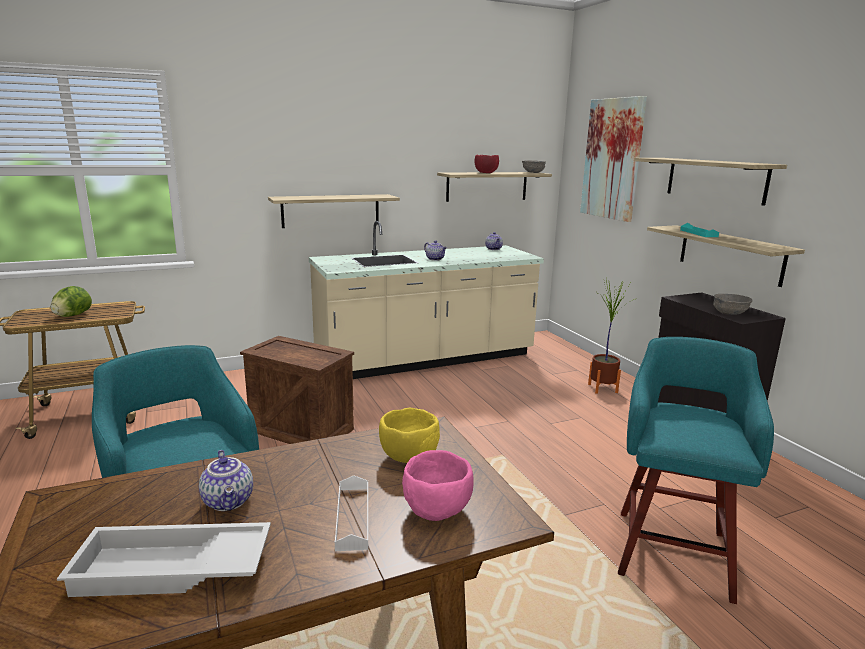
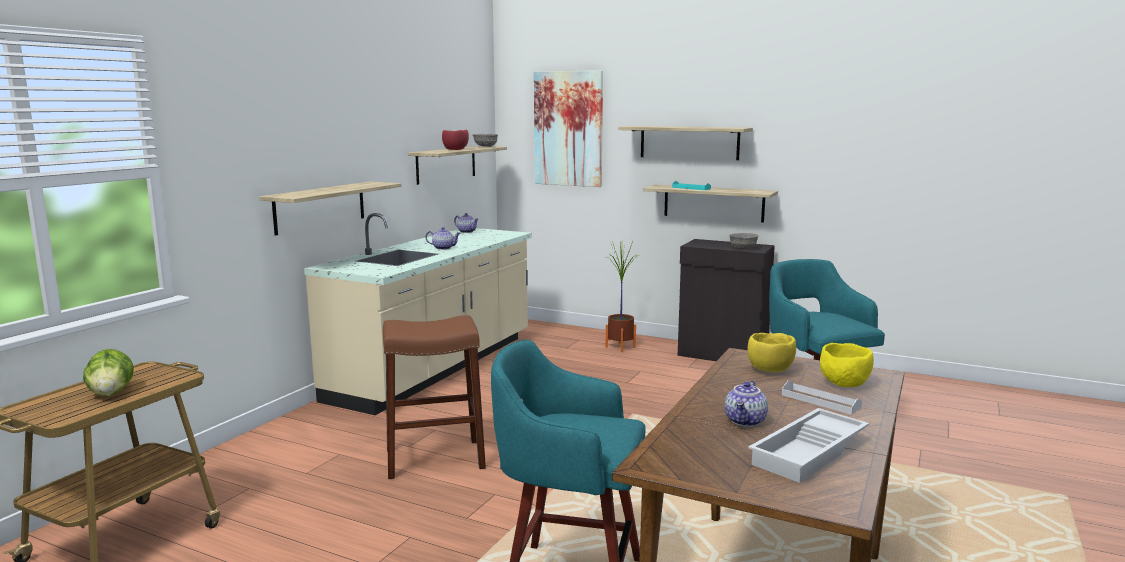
camera: 40 degrees left, 5 degrees down
teapot [199,450,253,511] -> teapot turned 90 degrees clockwise [725,381,768,427]
crate [240,336,354,444] -> brown stool [383,315,486,479]
pink bowl [402,450,474,521] -> yellow bowl [820,343,874,387]

